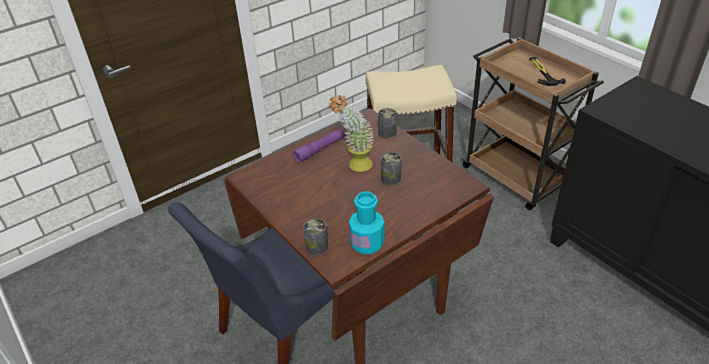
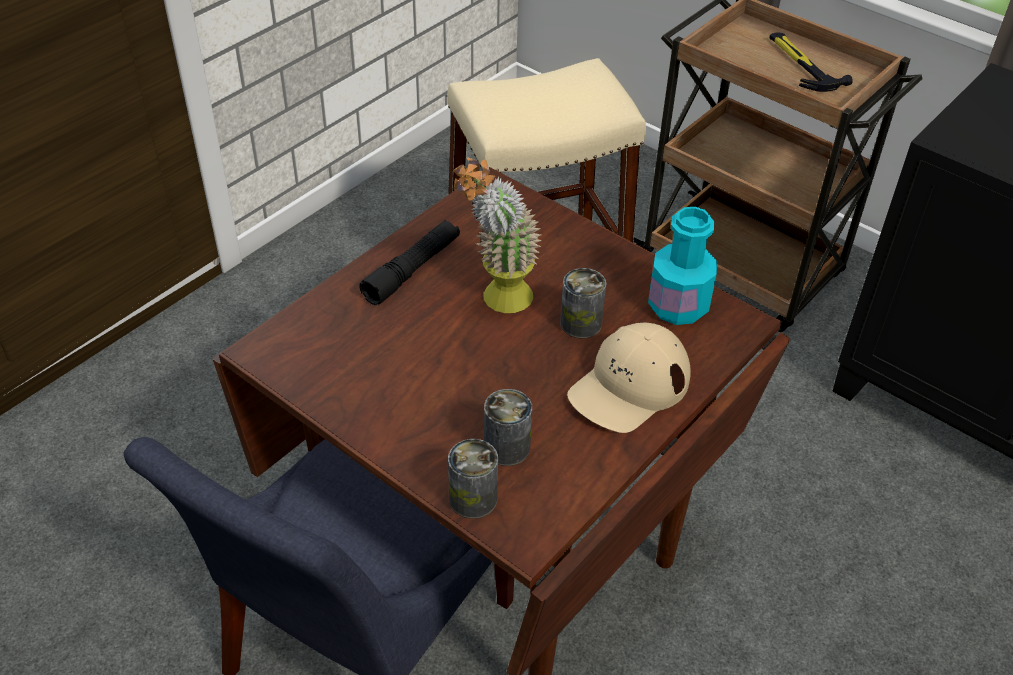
camera: 15 degrees left, 5 degrees up
purple flashlight [293,128,346,163] -> black flashlight [359,220,460,305]
turquoise bottle [349,191,385,254] -> turquoise bottle moved to [648,207,717,325]
can [378,108,397,139] -> can moved to [484,389,532,466]
none -> beige cap [567,322,691,433]

